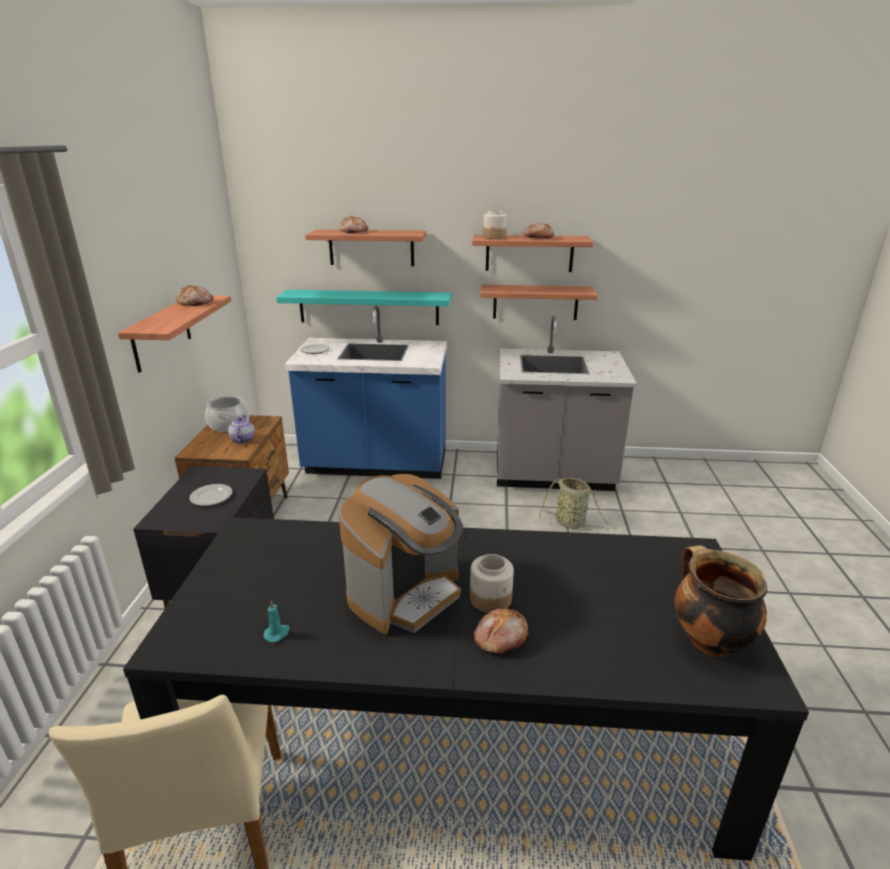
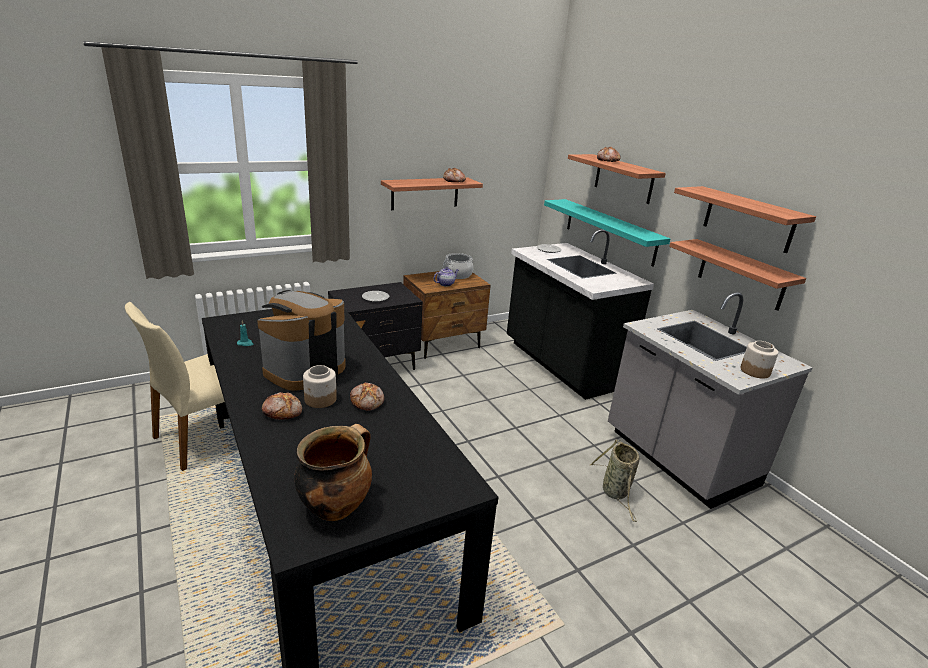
camera: 55 degrees right, 0 degrees up
blue counter [285,306,447,479] -> black counter [507,229,654,400]
coffee machine [339,474,463,635] -> coffee machine turned 120 degrees clockwise [257,290,346,391]
jar [483,210,507,239] -> jar moved to [740,341,778,379]
bread [524,223,554,238] -> bread moved to [350,382,385,411]

